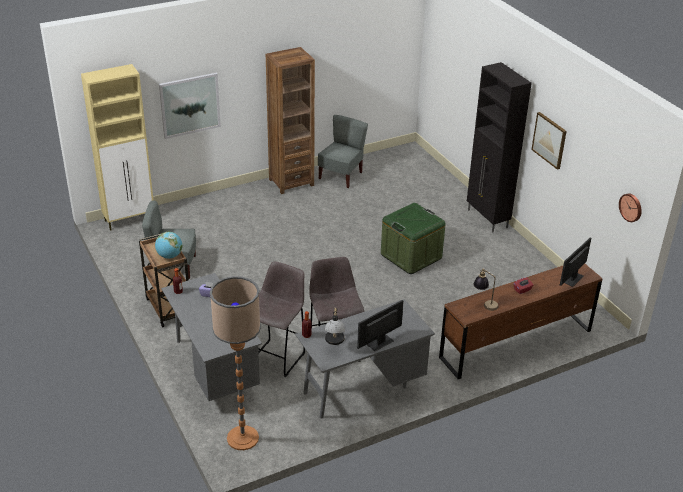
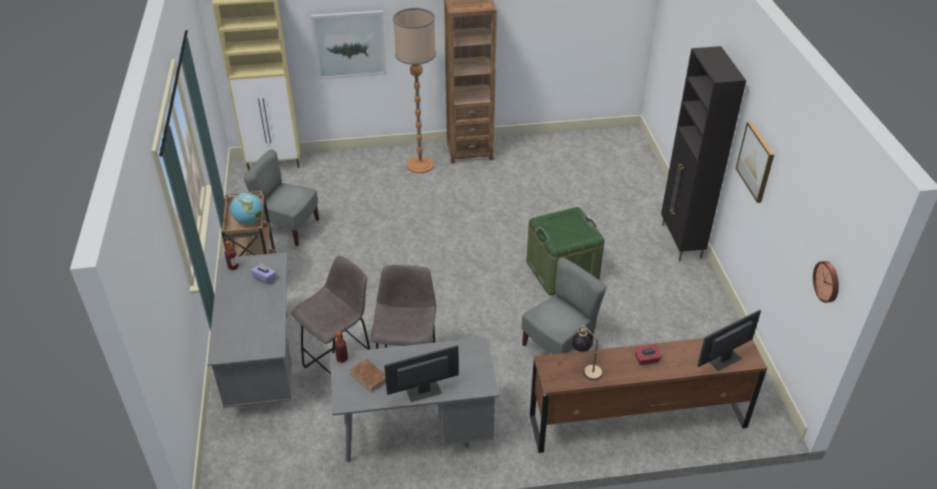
camera: 20 degrees right, 5 degrees up
floor lamp [210,276,261,450] -> floor lamp moved to [393,8,436,173]
grey chair [318,115,368,188] -> grey chair moved to [522,257,607,354]
table lamp [325,307,345,345] -> brown book [350,359,386,393]

